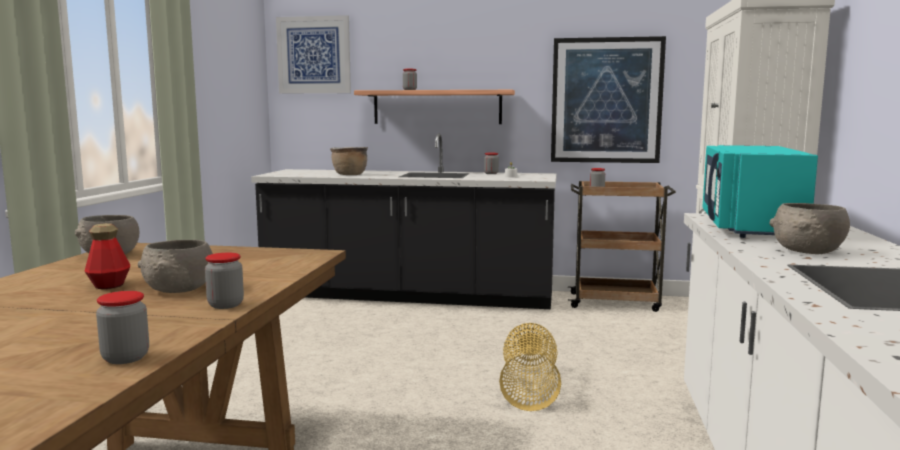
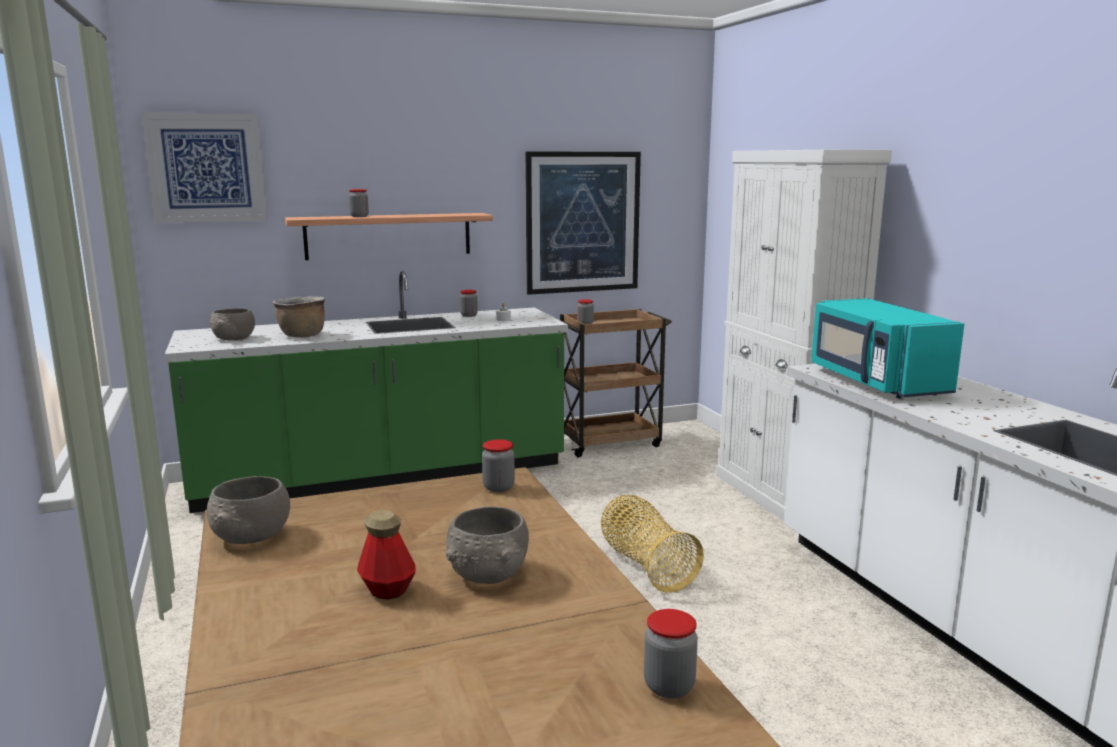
camera: 30 degrees left, 5 degrees up
jar [205,253,244,309] -> jar moved to [482,439,515,492]
black counter [251,134,557,309] -> green counter [165,271,568,513]
grey bowl [769,203,850,254] -> grey bowl moved to [209,308,255,340]

